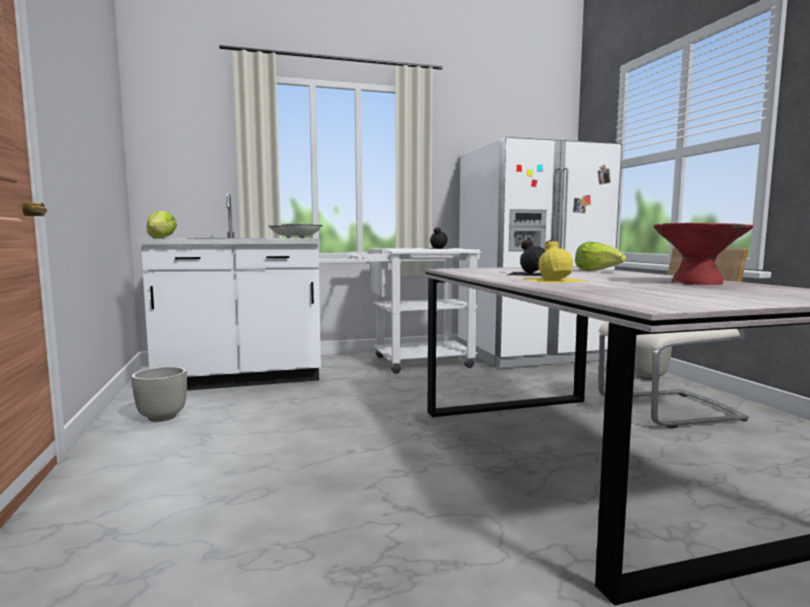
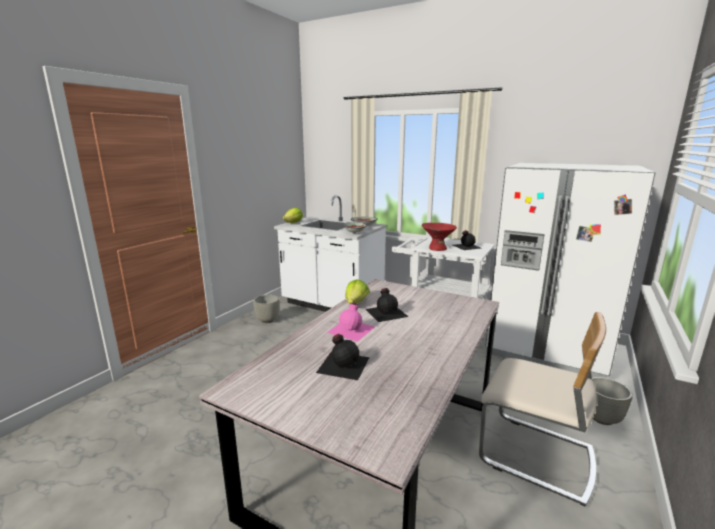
camera: 45 degrees right, 10 degrees up
yellow bottle [519,240,590,283] -> pink bottle [327,303,375,342]
lettuce [575,242,626,271] -> lettuce moved to [345,279,370,304]
red bowl [653,223,754,285] -> red bowl moved to [422,223,457,251]
none -> black bottle [316,334,370,380]

